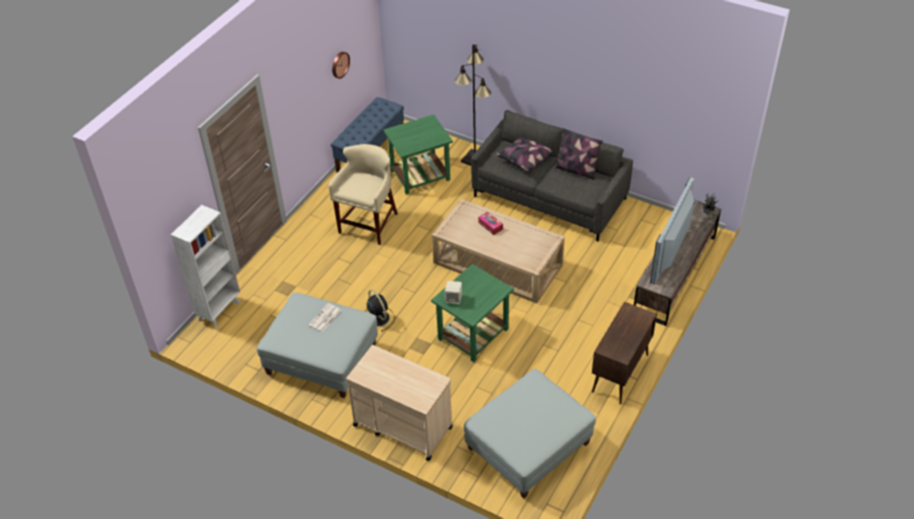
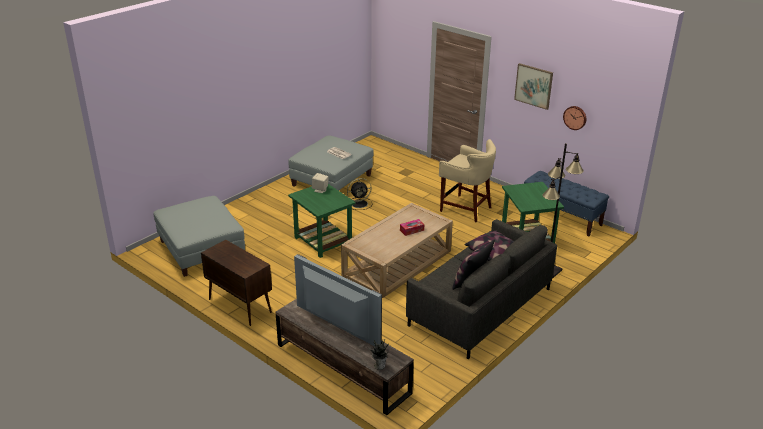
camera: 100 degrees right, 15 degrees down
white bookcase [171,205,240,329] -> none
beige cart [346,345,452,461] -> none
none -> picture [514,63,553,110]

